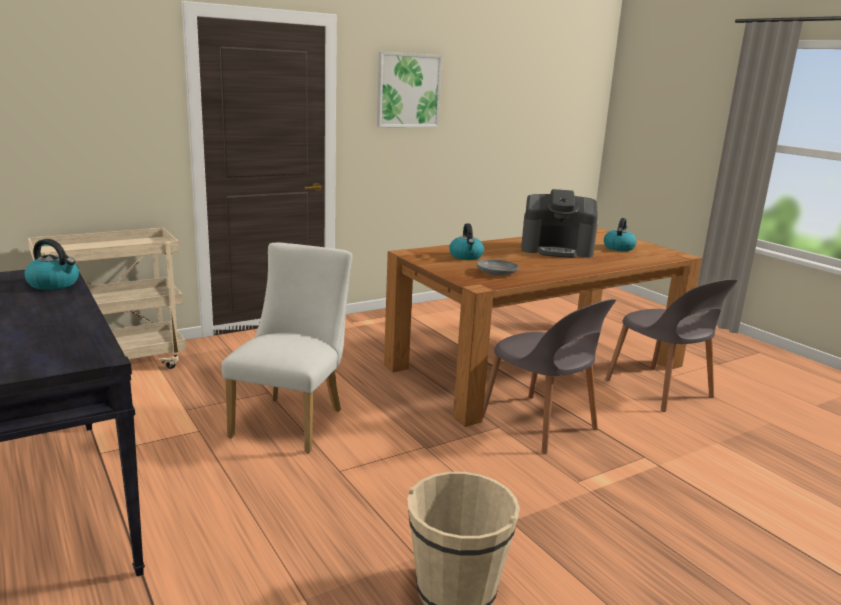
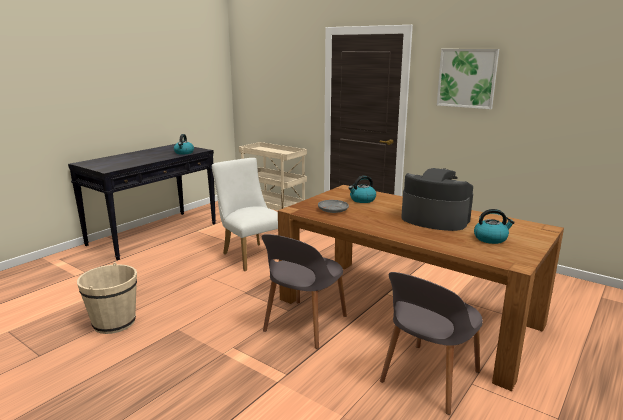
camera: 70 degrees right, 0 degrees up
white chair [221,243,352,453] -> white chair turned 120 degrees counterclockwise [212,158,278,271]
coffee machine [521,189,598,258] -> coffee machine turned 135 degrees clockwise [401,168,473,231]

